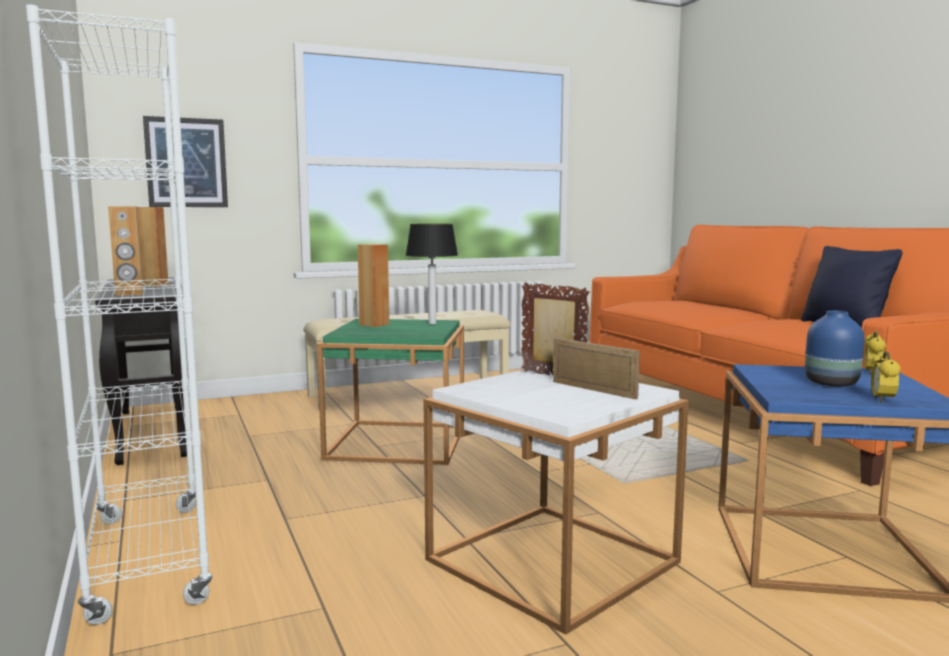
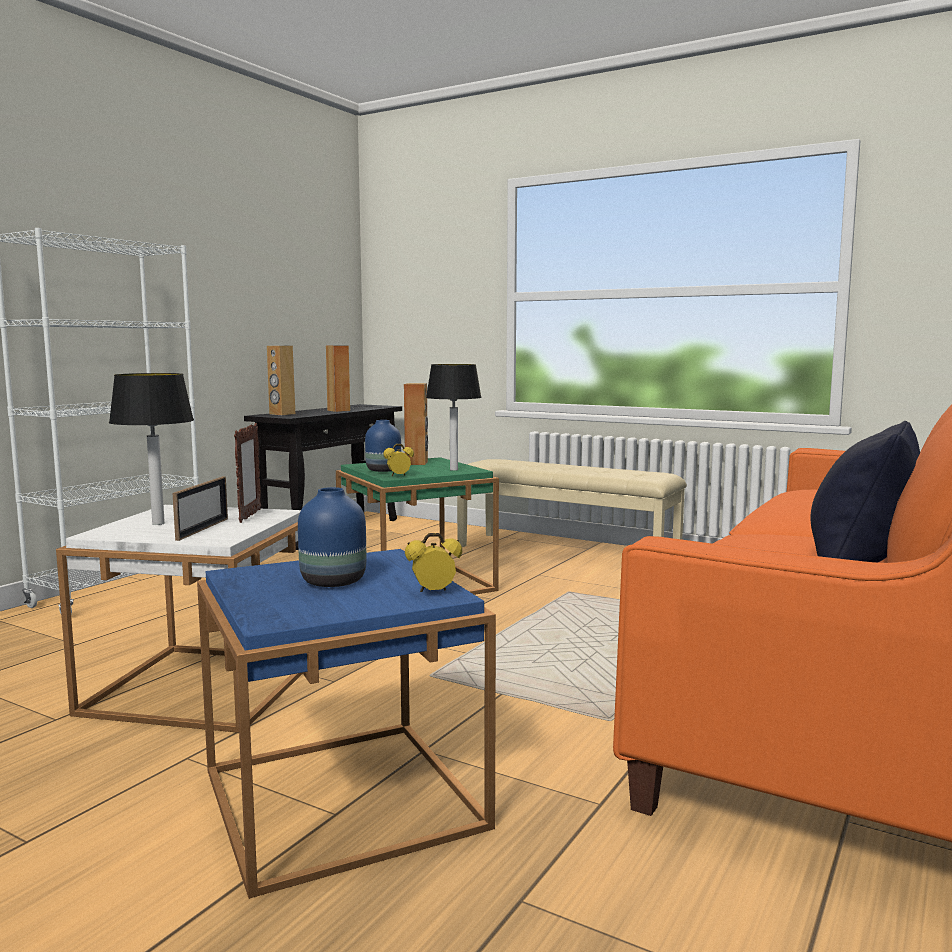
camera: 55 degrees right, 0 degrees up
picture [143,116,228,207] -> none
alarm clock [871,351,901,402] -> alarm clock moved to [383,444,414,476]
none -> table lamp [109,373,194,525]
none -> blue vase [365,420,401,472]

